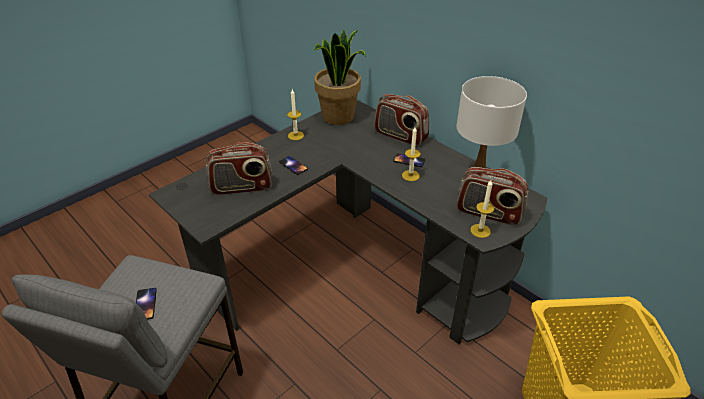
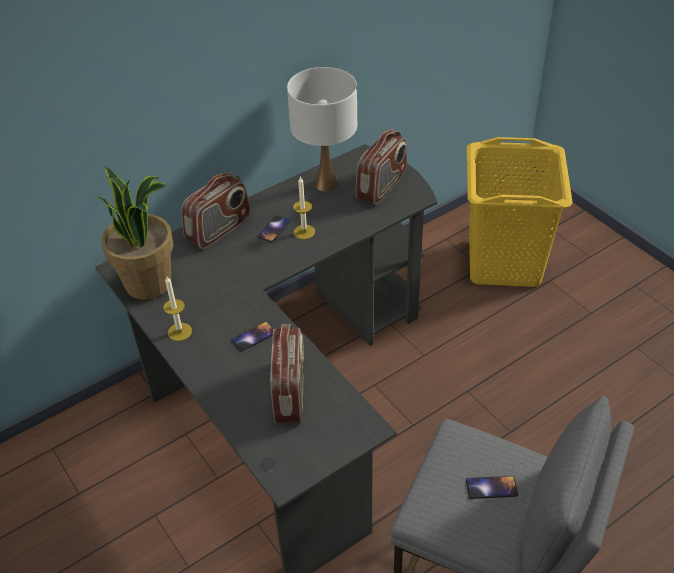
camera: 80 degrees left, 5 degrees up
candle [470,180,494,238] -> none

